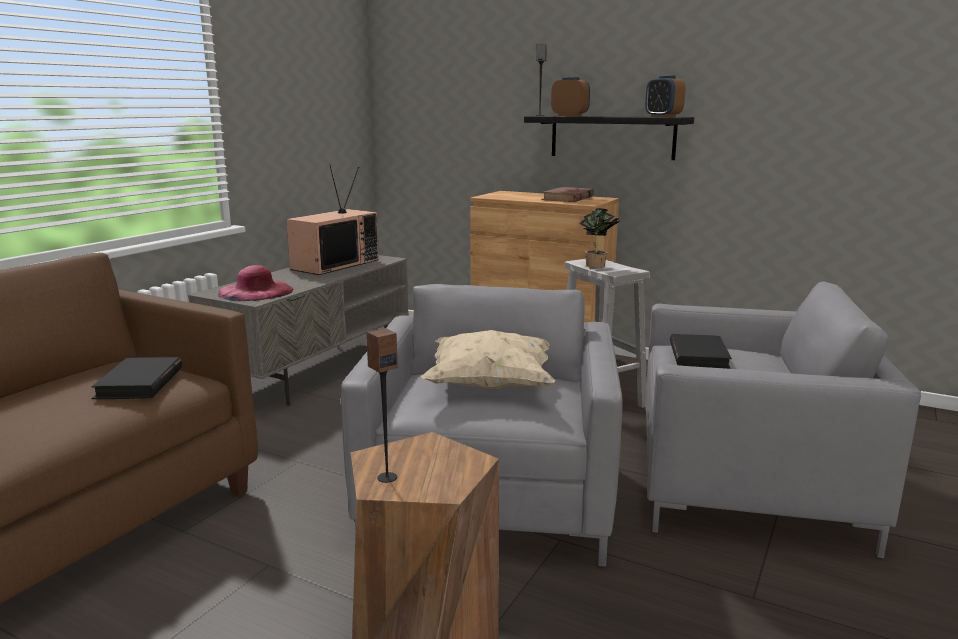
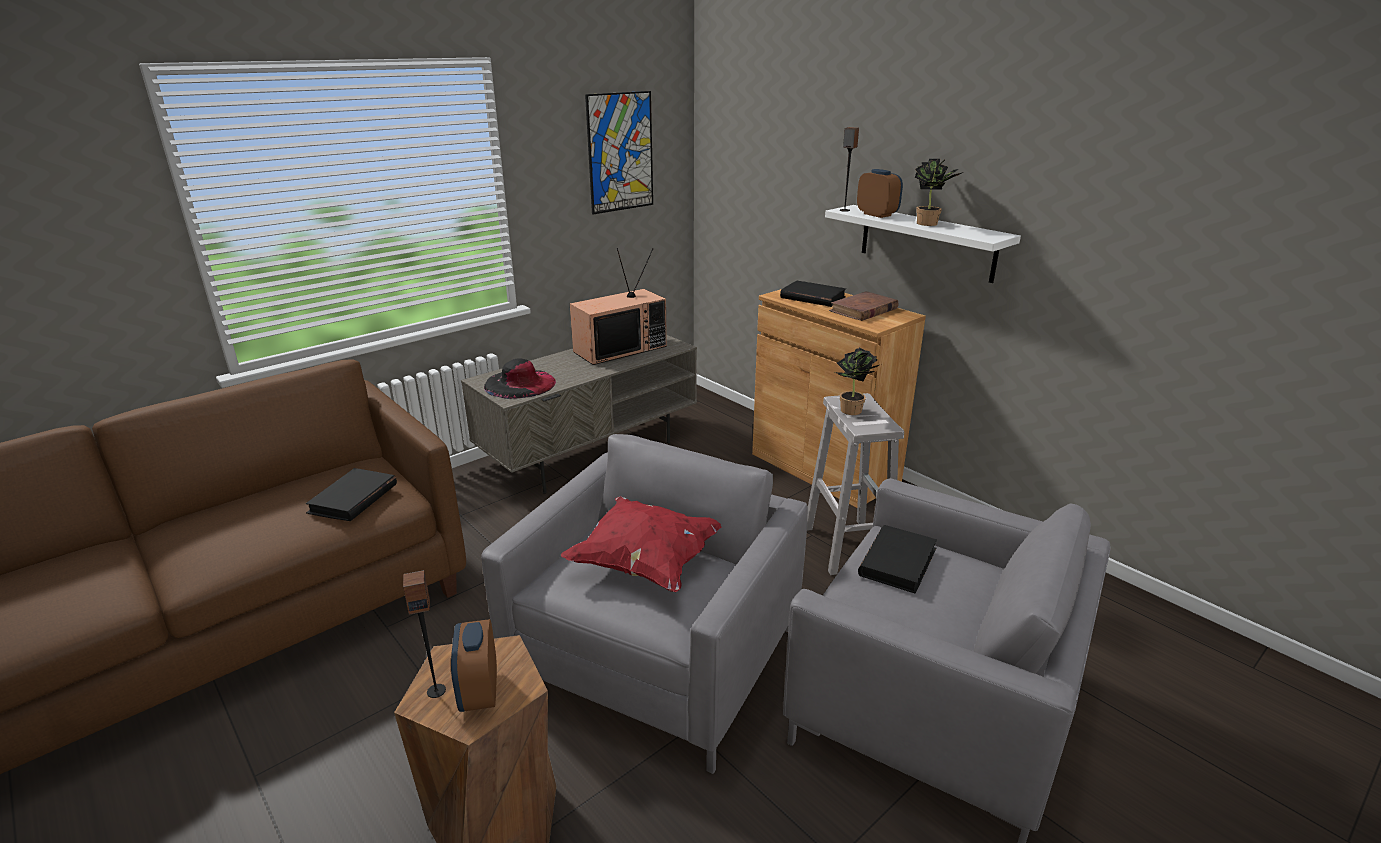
camera: 20 degrees right, 10 degrees up
pink hat [218,265,294,301] -> black hat [484,359,556,399]
beige pillow [421,330,555,389] -> red pillow [561,496,721,592]
black shelf [524,116,694,160] -> white shelf [825,205,1021,283]
alarm clock [645,76,685,117] -> alarm clock moved to [451,619,497,712]
none -> picture [585,91,653,215]
none -> black book [780,281,846,307]
none -> potted plant [915,159,963,226]

